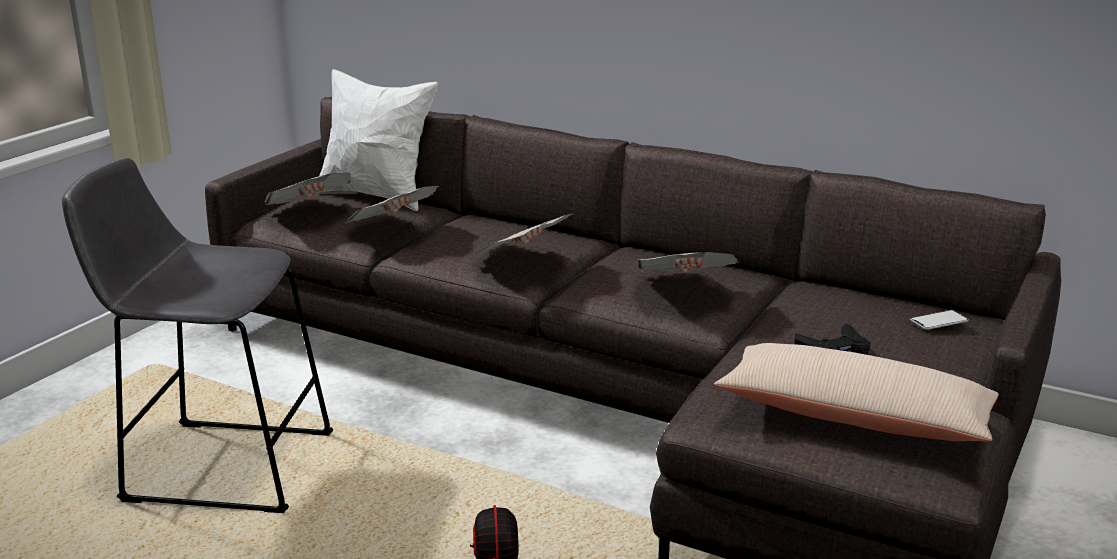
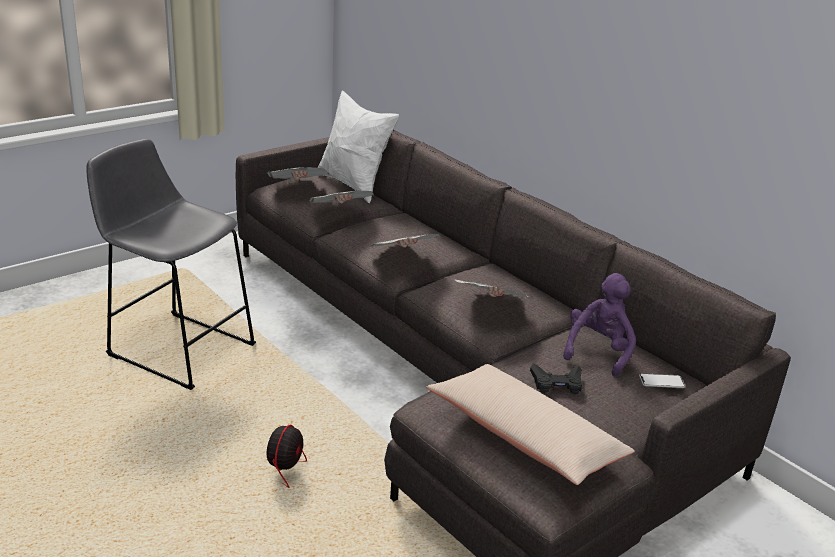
camera: 20 degrees right, 5 degrees up
none -> purple plush toy [563,273,636,377]

